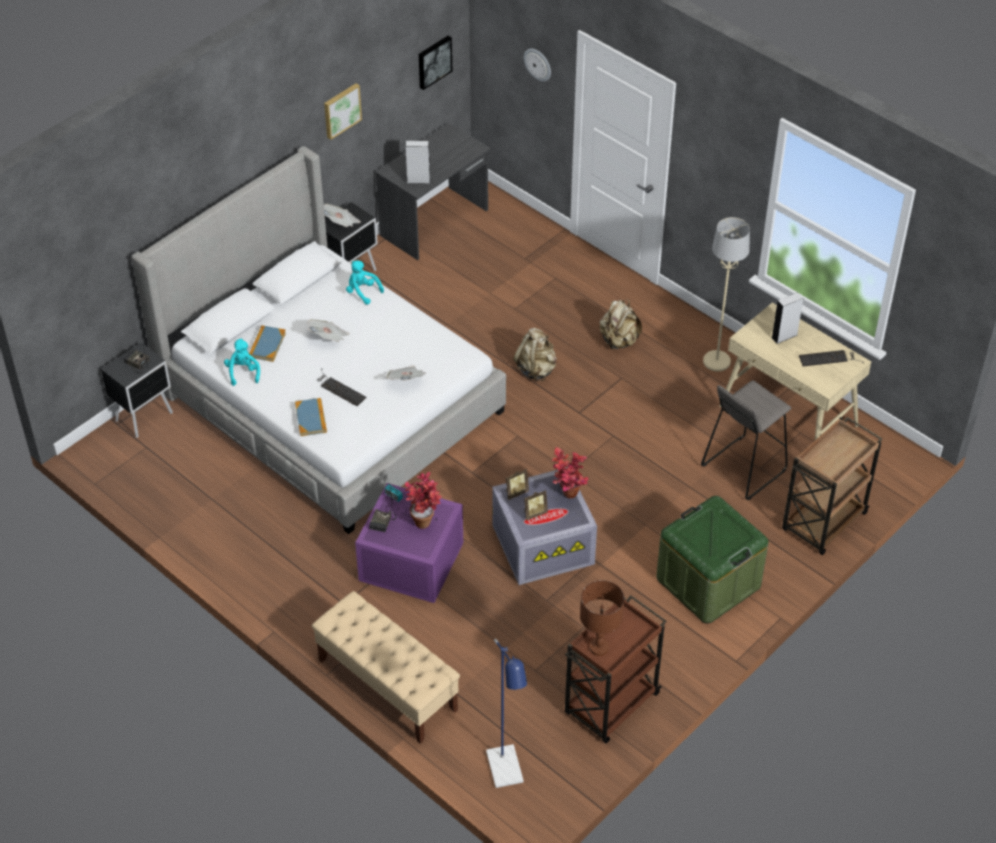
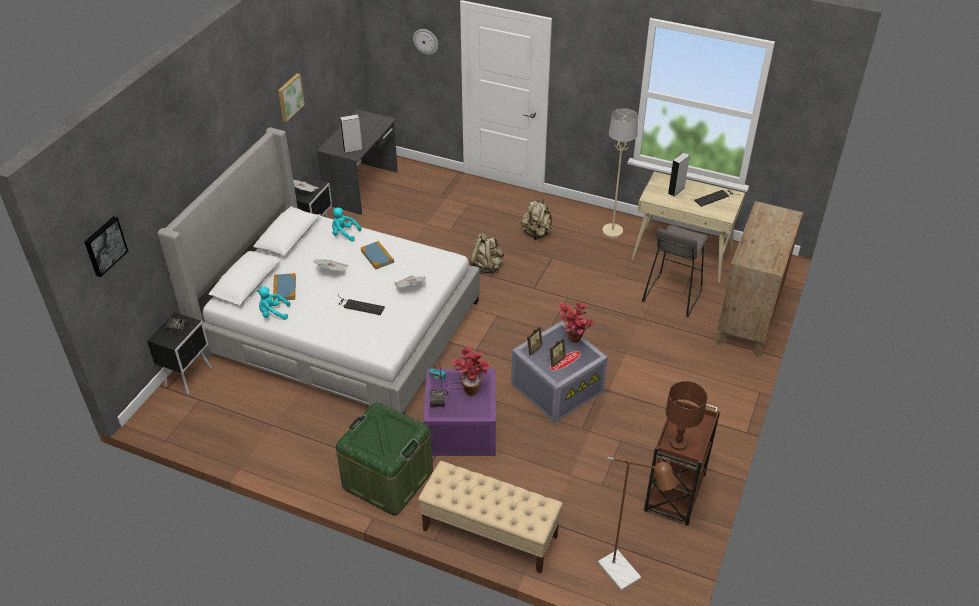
camera: 20 degrees left, 5 degrees down
turquoise plush toy [224,338,260,386] -> turquoise plush toy turned 60 degrees counterclockwise [257,287,290,320]
book [295,398,327,436] -> book moved to [361,241,394,270]
picture [419,36,452,90] -> picture moved to [85,216,128,277]
blue floor lamp [486,639,527,788] -> brown floor lamp [598,457,677,591]
green storage box [656,496,768,624] -> green storage box moved to [336,402,433,515]
brown cart [782,417,882,555] -> brown dresser [715,201,803,357]

